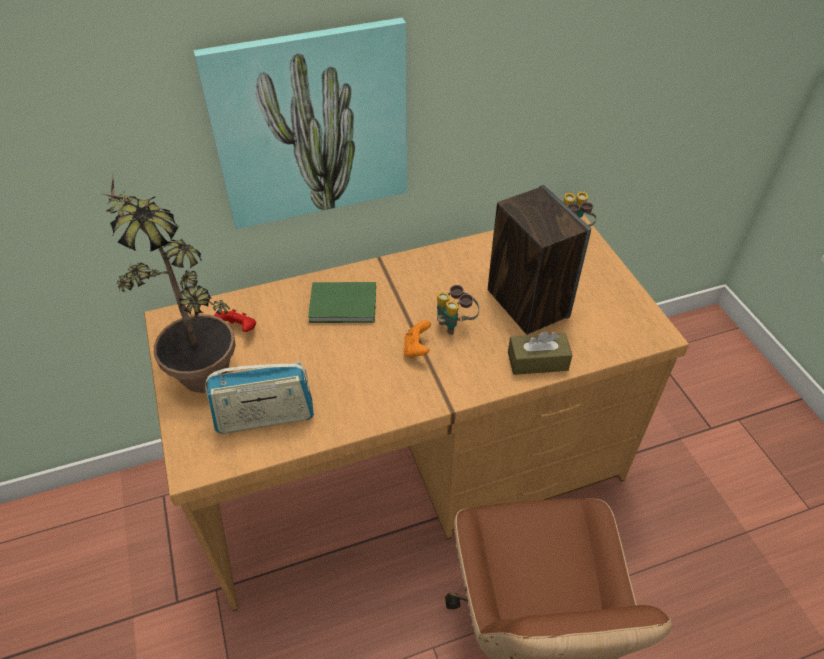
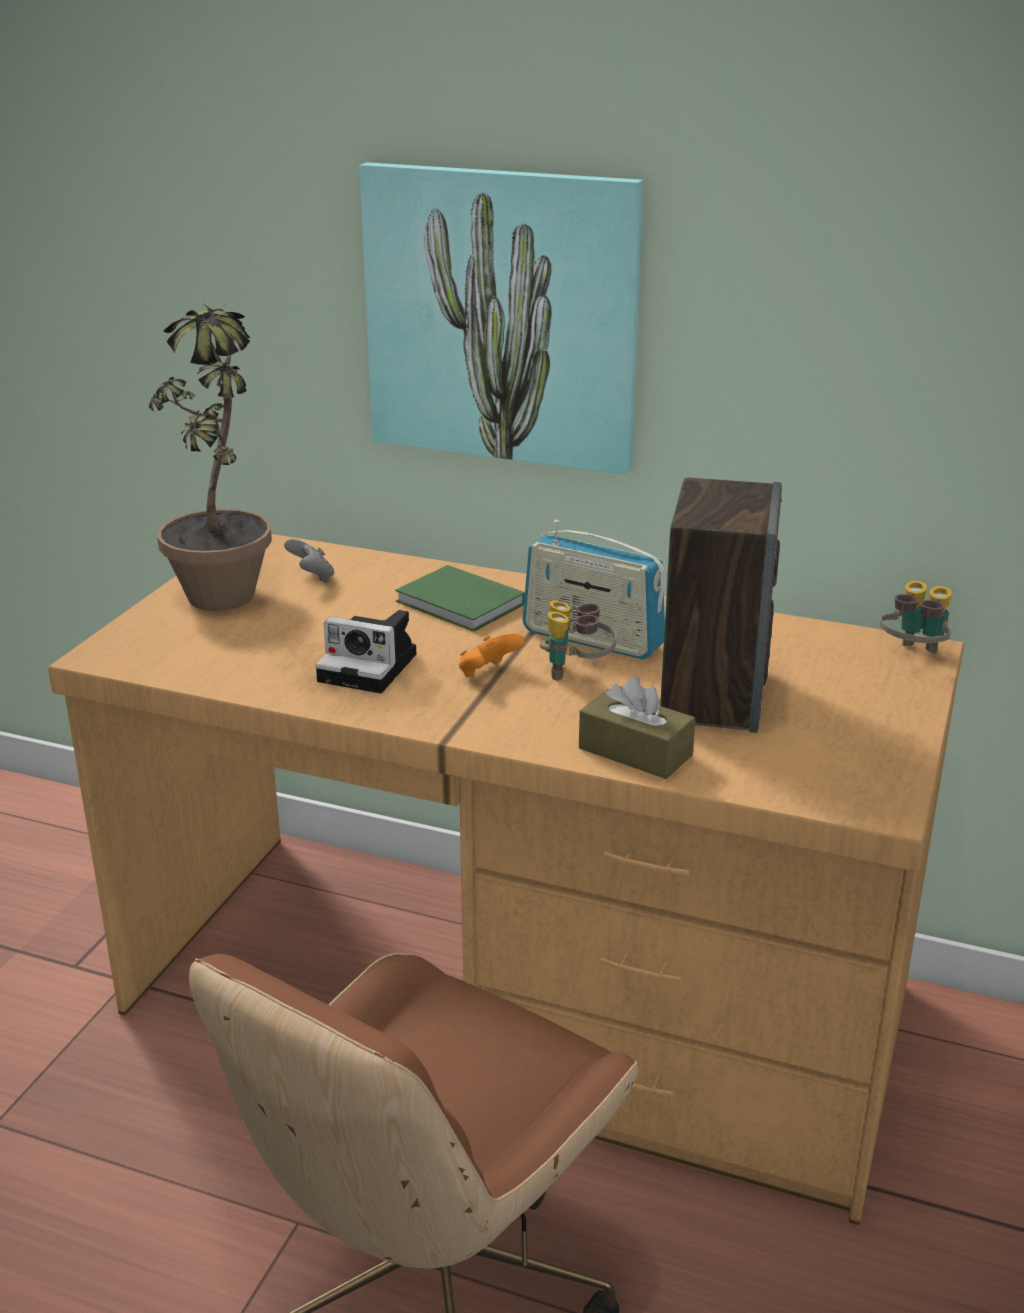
camera: 40 degrees right, 20 degrees down
radio [205,362,314,434] -> radio moved to [522,520,665,659]
red game controller [214,309,256,332] -> grey game controller [284,539,335,582]
none -> camera [316,610,416,693]

